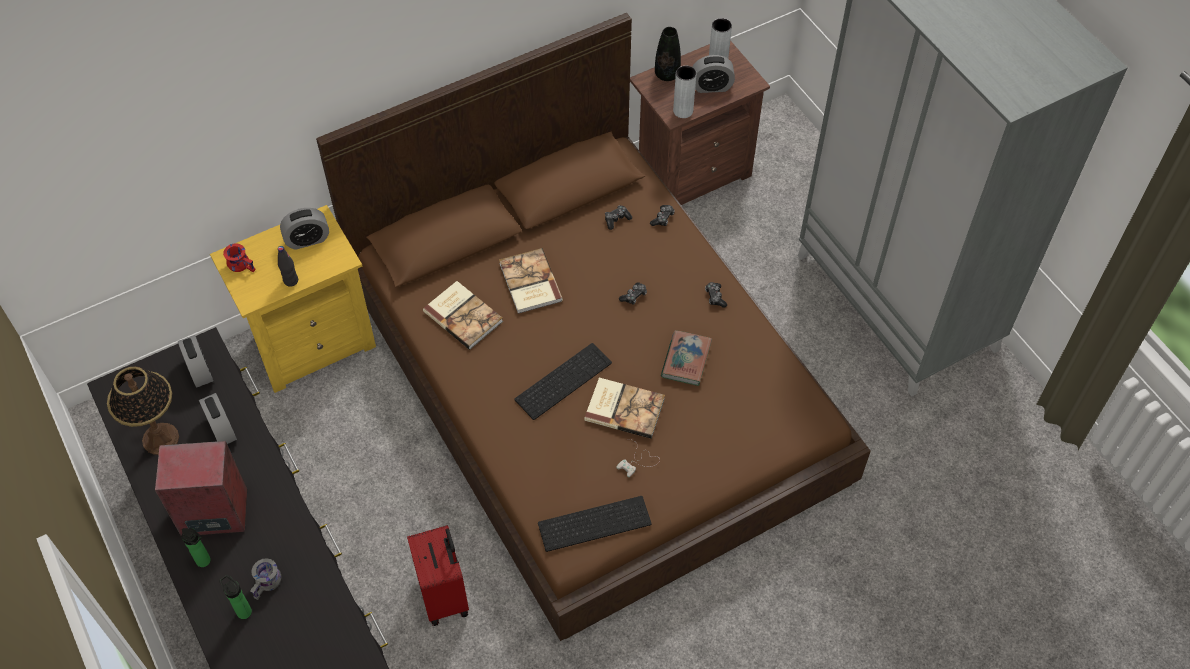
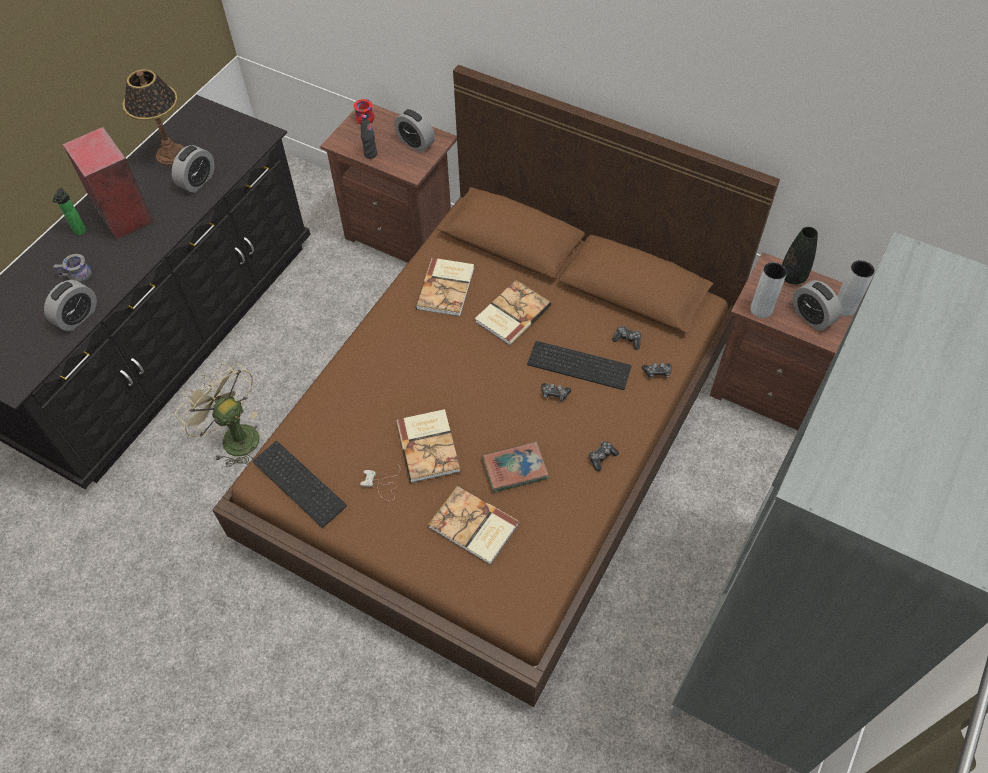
camera: 60 degrees right, 0 degrees up
alarm clock [178,335,213,388] -> alarm clock moved to [44,280,97,331]
yellow nightstand [210,205,376,393] -> brown nightstand [320,104,457,263]
bottle [219,575,252,619] -> none
red suitcase [407,525,469,626] -> beige fan [175,363,260,467]
keyboard [514,343,612,420] -> keyboard moved to [527,341,631,390]
none -> book [428,485,519,565]

